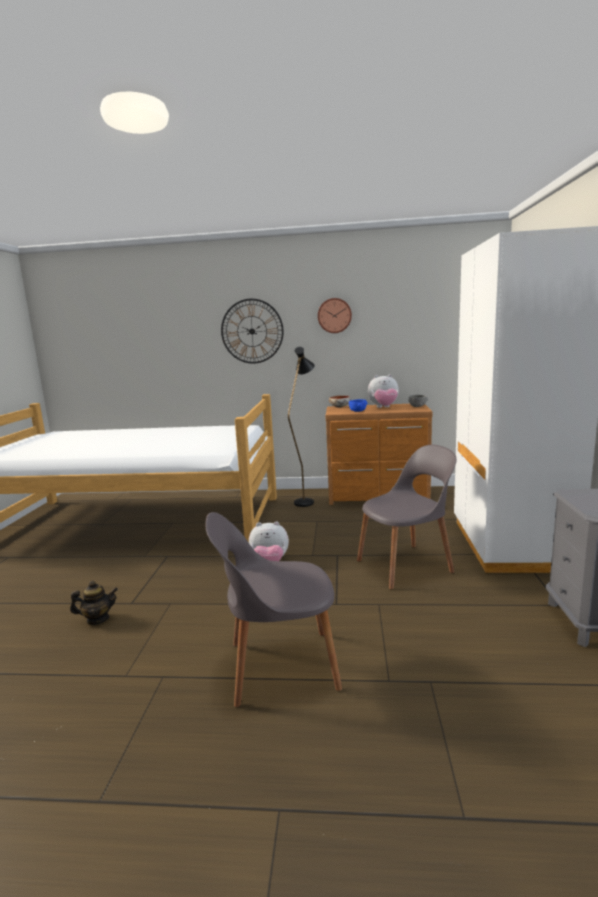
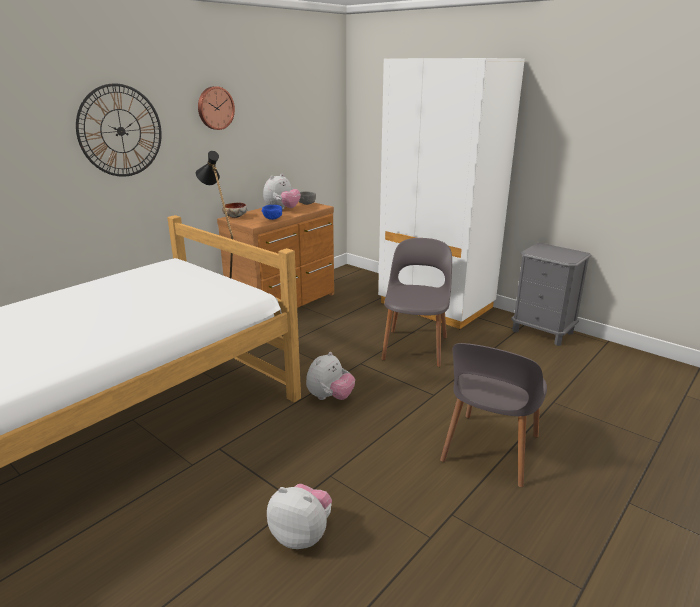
camera: 55 degrees left, 10 degrees up
teapot [70,581,118,625] -> plush toy [267,484,332,549]

